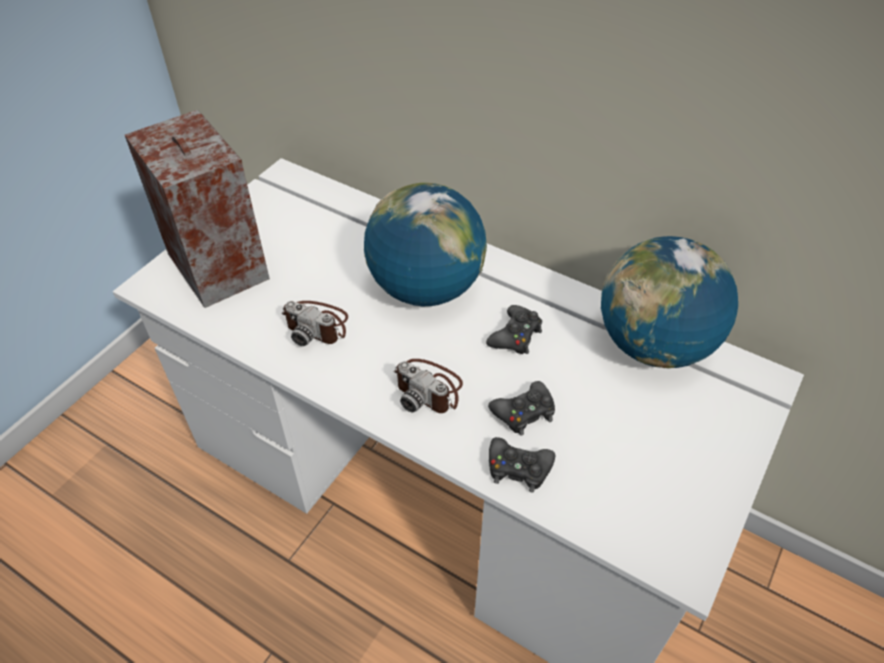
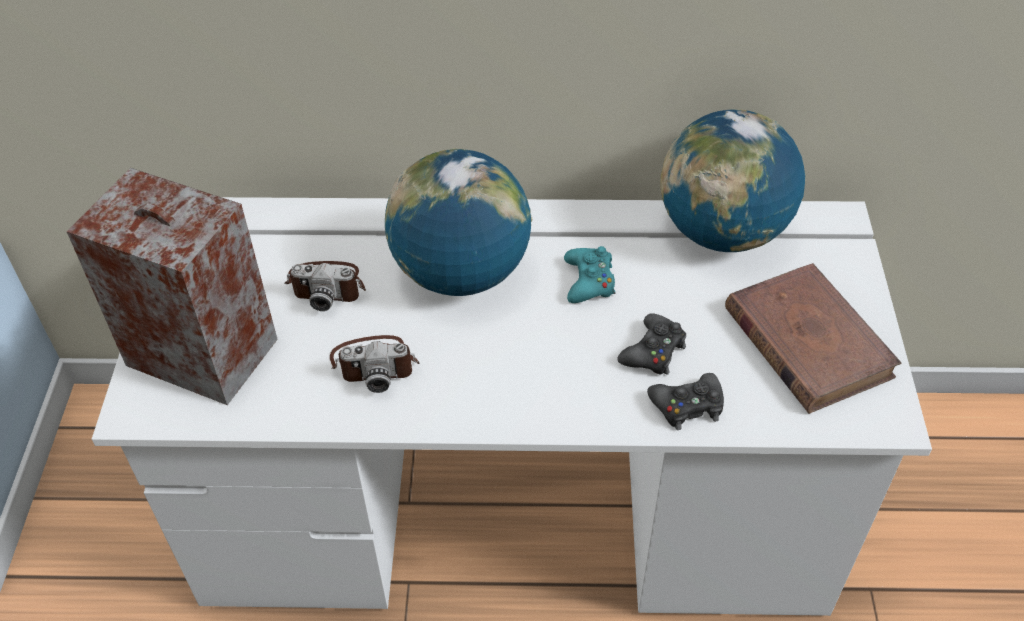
camera: 30 degrees left, 0 degrees up
camera [394,359,463,413] -> camera moved to [285,261,366,311]
black game controller [486,305,542,354] -> turquoise game controller [564,246,615,303]
none -> brown book [725,263,902,414]

